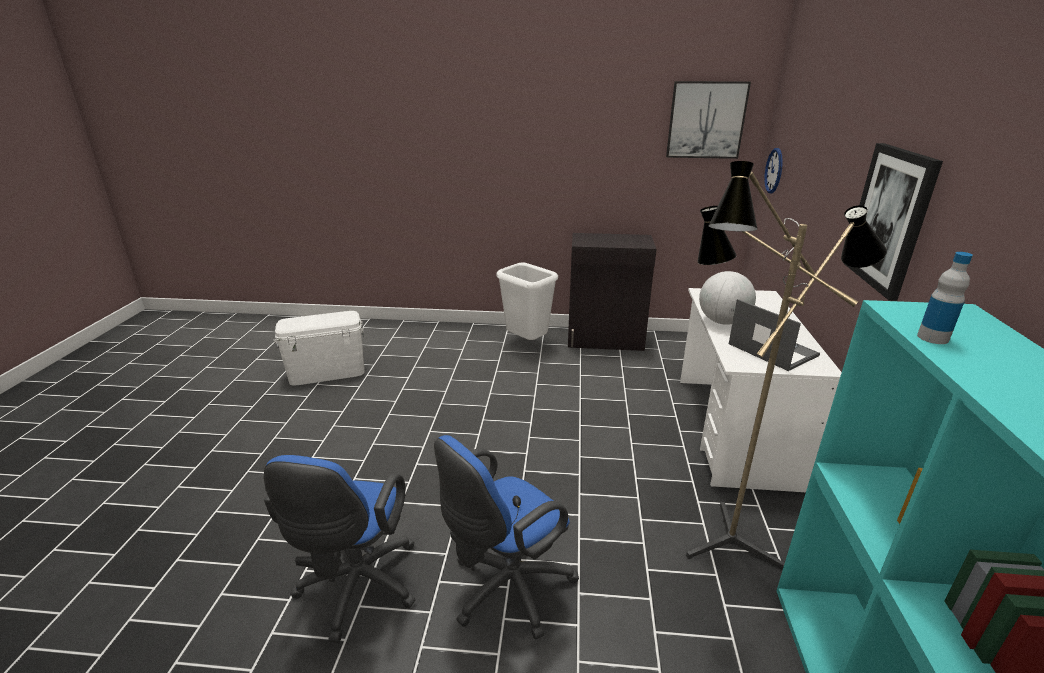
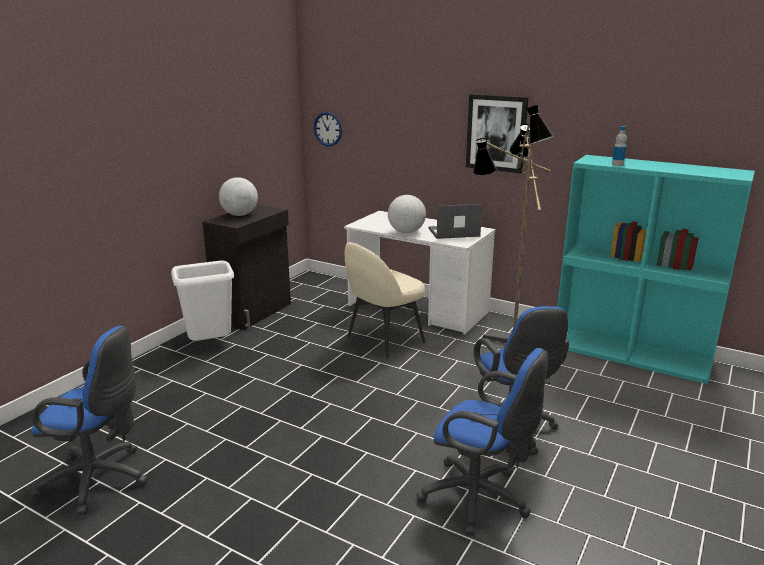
camera: 65 degrees left, 5 degrees down
white storage box [274,311,365,386] -> blue office chair [31,326,148,515]
picture [666,81,751,159] -> none
none -> globe [219,177,258,216]
none -> beige chair [345,242,425,358]

